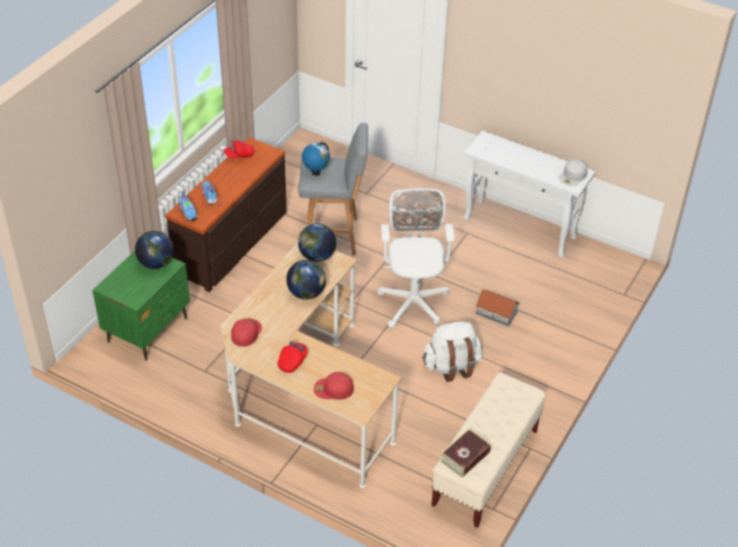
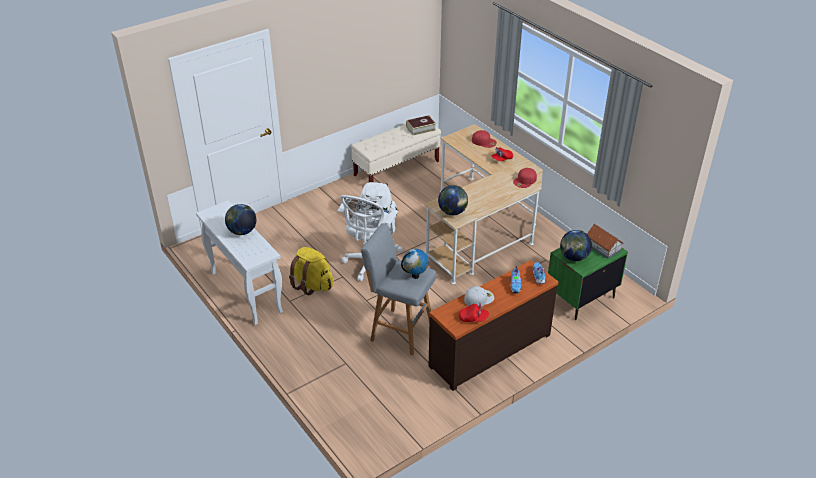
camera: 155 degrees left, 5 degrees down
globe [286,260,326,300] -> globe moved to [225,204,256,235]
toy house [475,290,520,326] -> toy house moved to [587,224,624,259]
white cap [559,159,588,186] -> white cap moved to [464,286,494,306]
none -> yellow backpack [289,247,333,295]

